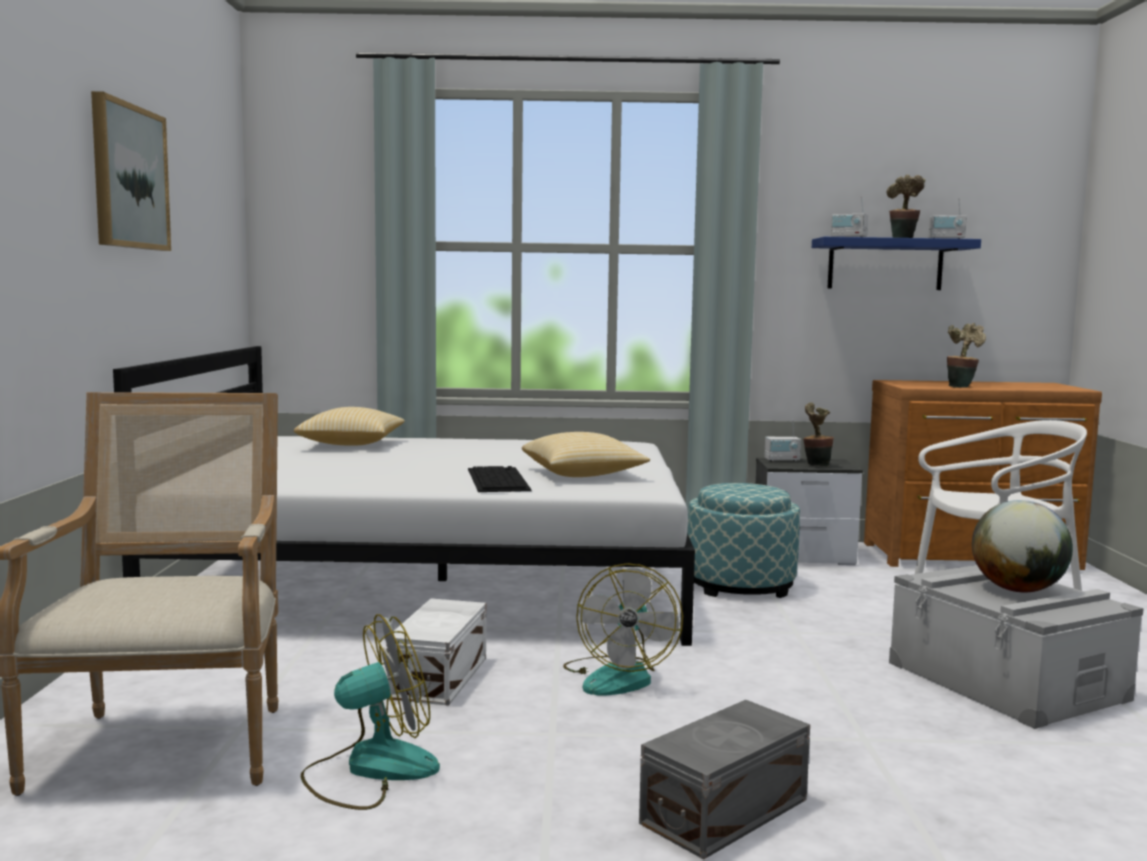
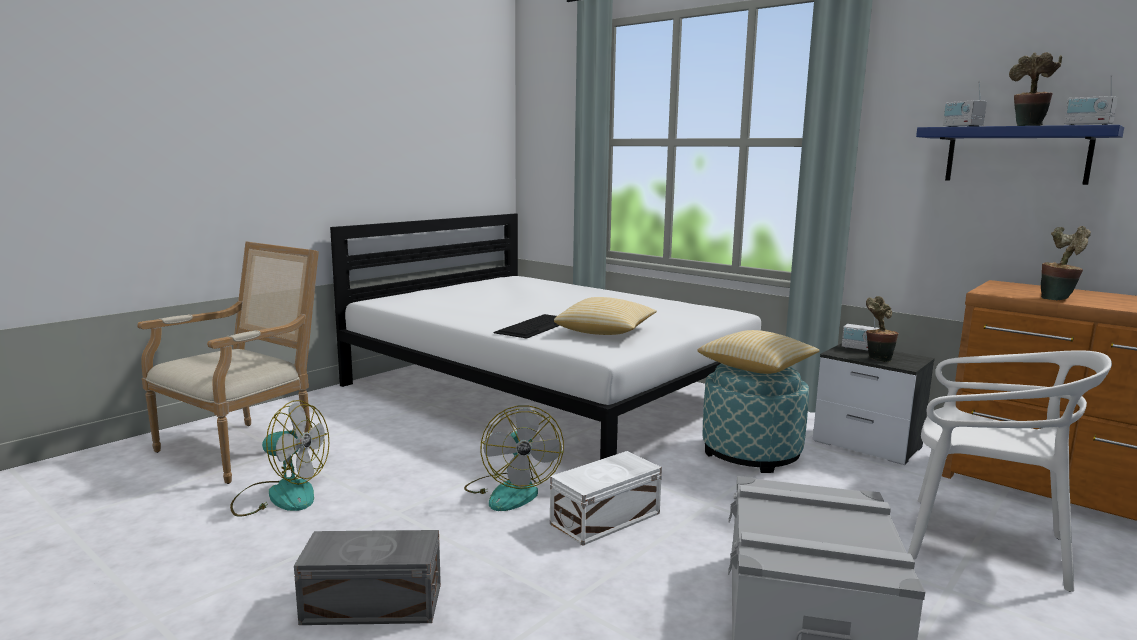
camera: 40 degrees right, 5 degrees up
picture [91,91,171,251] -> none
pillow [294,407,405,446] -> pillow moved to [698,330,820,374]
white storage box [386,598,486,706] -> white storage box moved to [550,451,662,546]
fan [563,563,683,696] -> fan turned 60 degrees counterclockwise [464,405,564,511]
globe [972,500,1073,592] -> none

